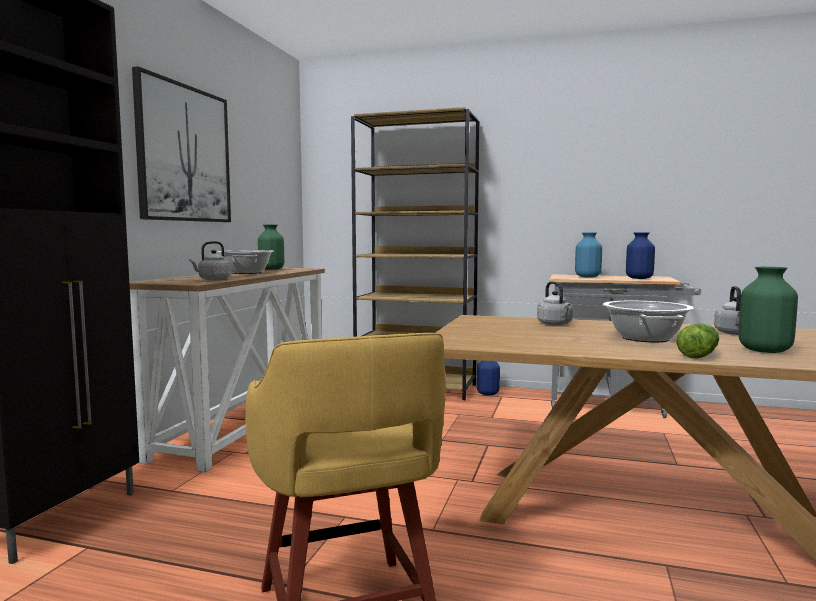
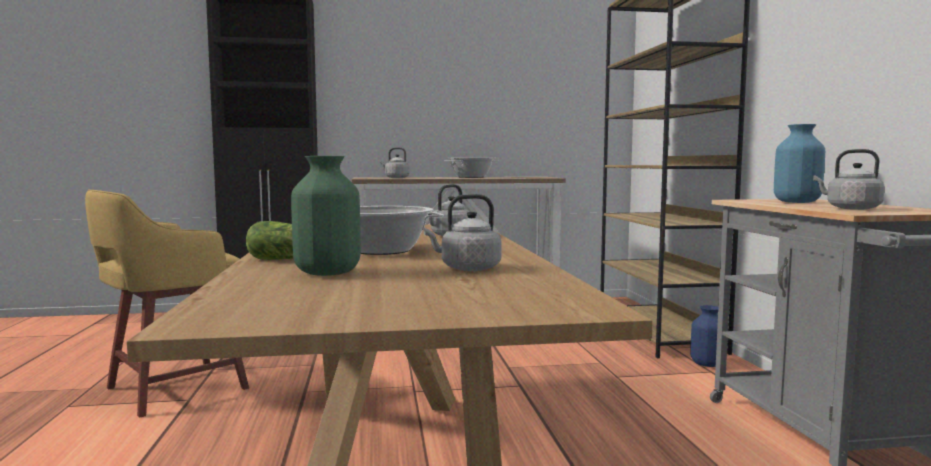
camera: 65 degrees right, 0 degrees up
picture [132,66,231,222] -> none
green vase [258,225,284,270] -> none
blue vase [626,233,655,279] -> grey kettle [814,149,885,210]

